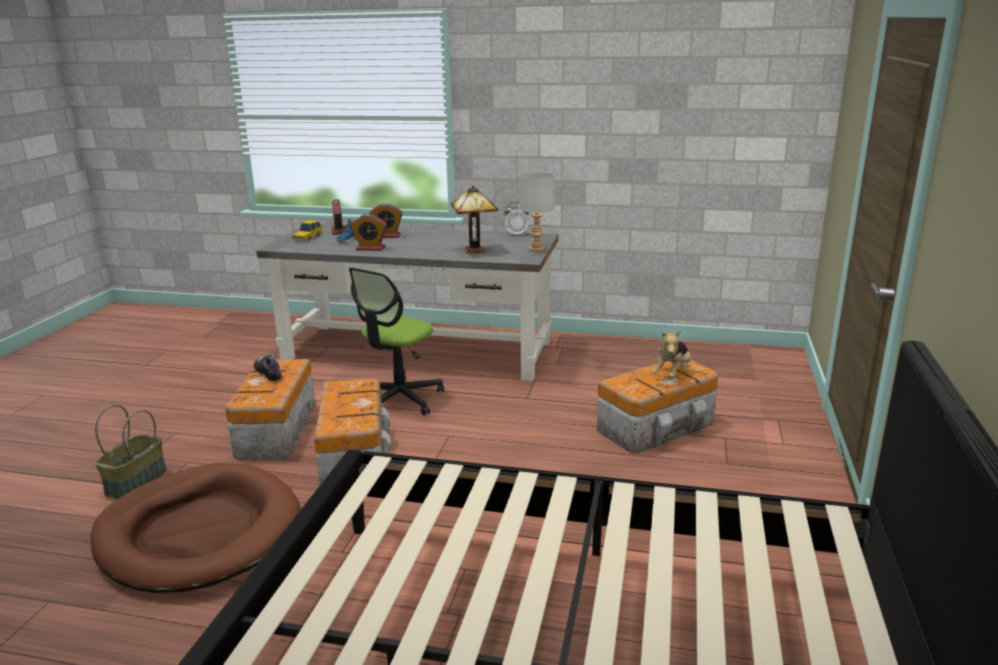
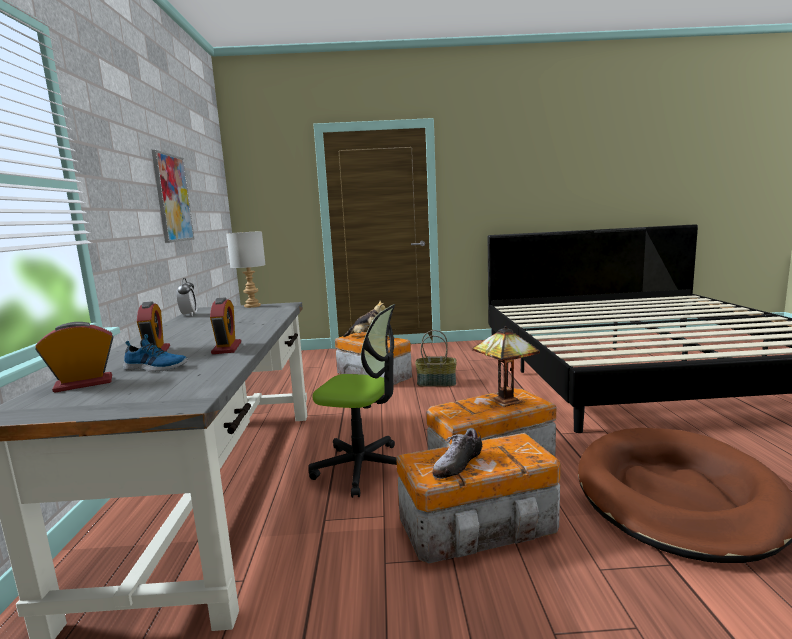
camera: 105 degrees left, 10 degrees down
basket [95,405,167,499] -> basket moved to [415,330,457,387]
toy car [293,220,323,240] -> none
table lamp [451,186,498,253] -> table lamp moved to [472,326,540,407]
none -> picture [152,150,194,243]

